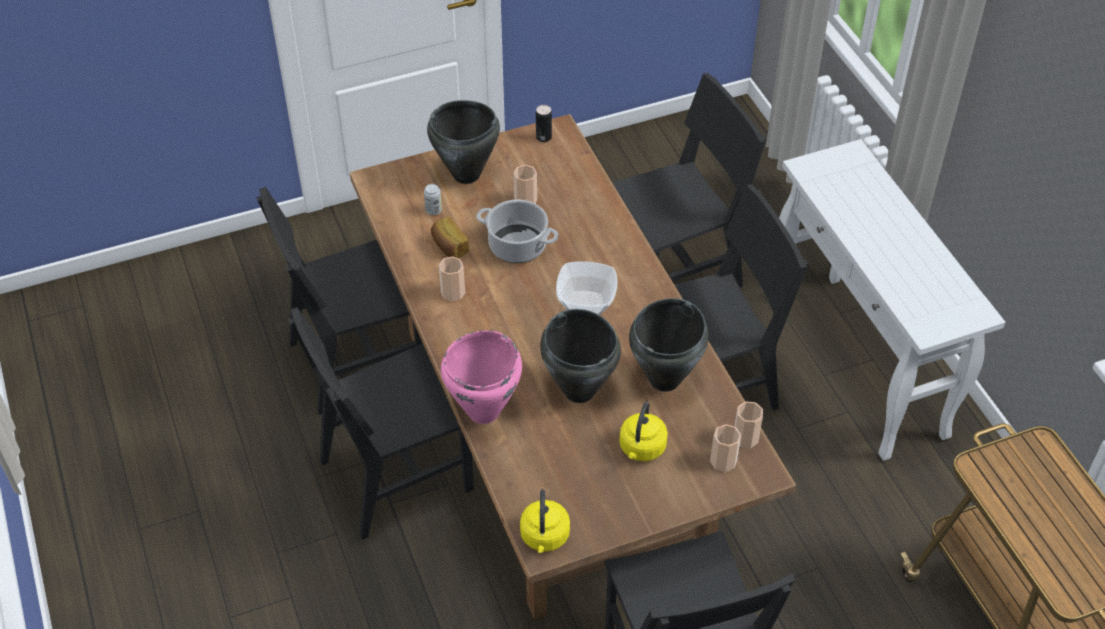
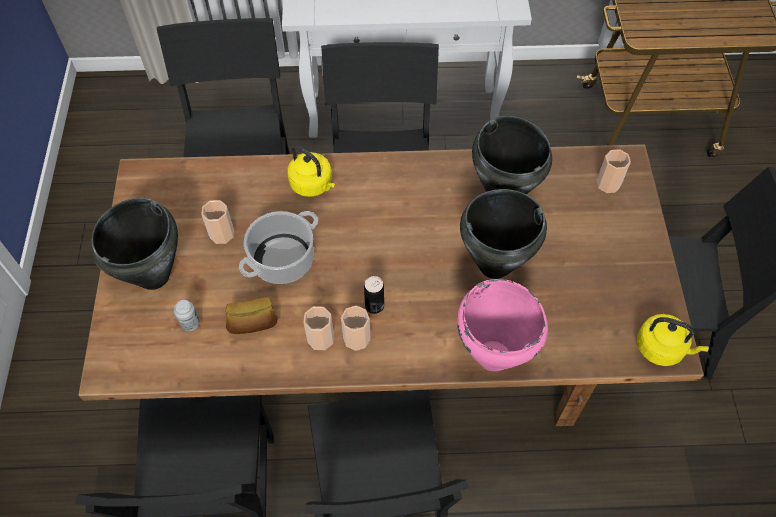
camera: 70 degrees left, 10 degrees up
can [536,105,552,142] -> can moved to [364,276,384,314]
bowl [556,261,617,315] -> none
yellow kettle [619,401,668,461] -> yellow kettle moved to [287,146,335,197]
cup [735,401,763,448] -> cup moved to [341,305,371,351]

